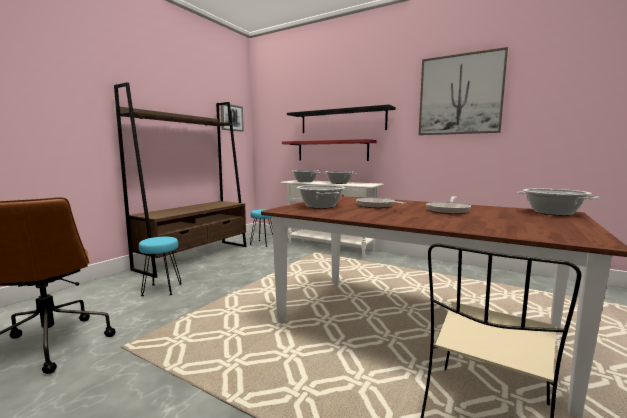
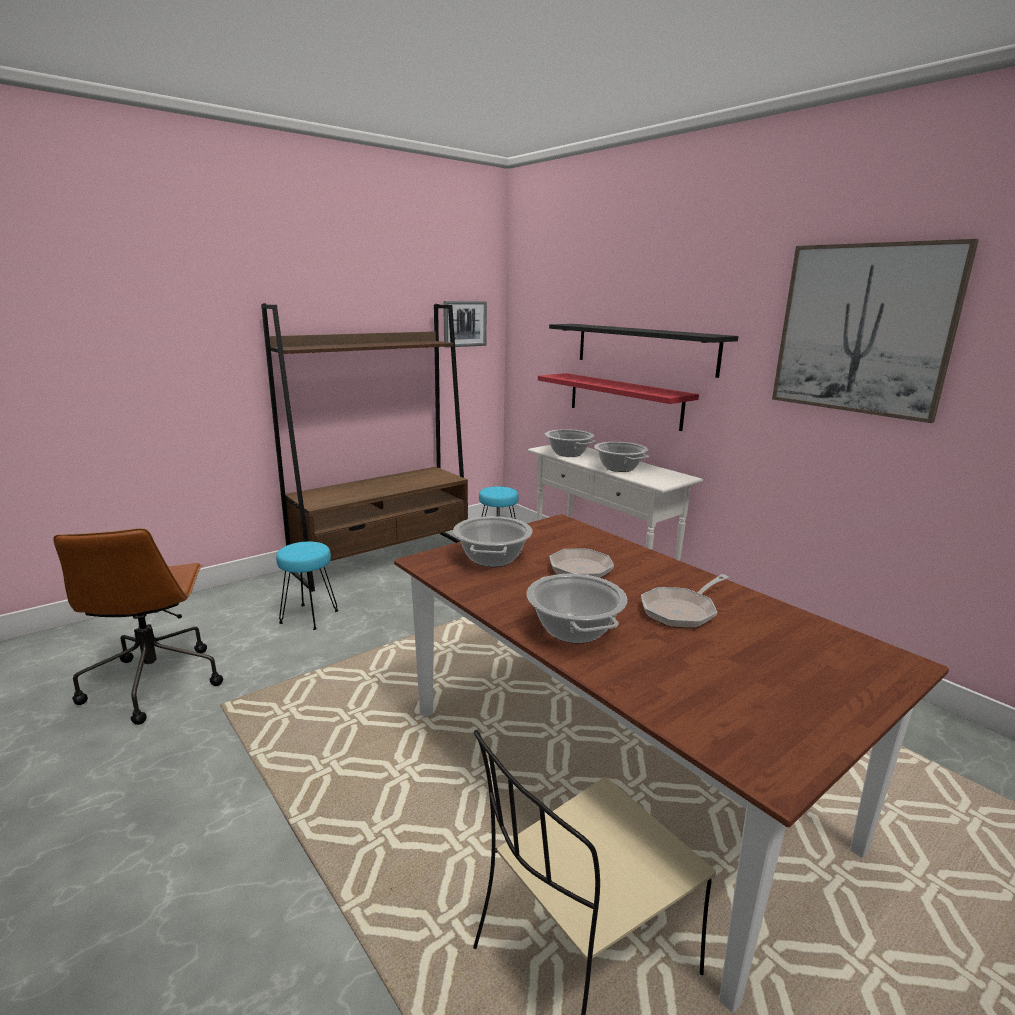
camera: 20 degrees right, 10 degrees up
cooking pot [516,189,599,216] -> cooking pot moved to [527,574,627,644]

